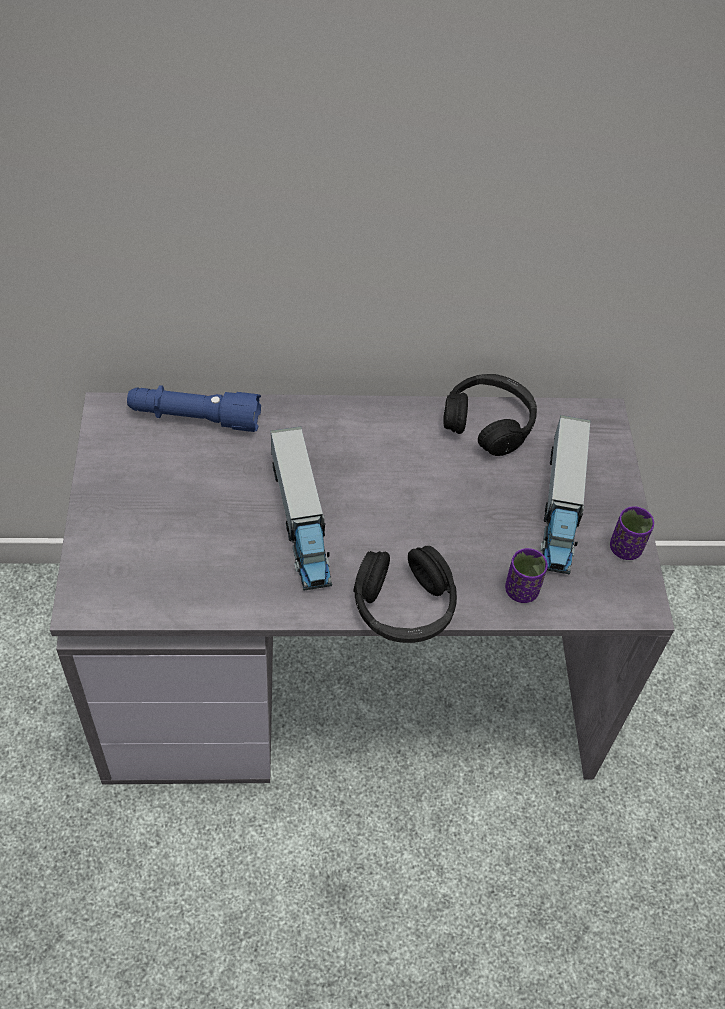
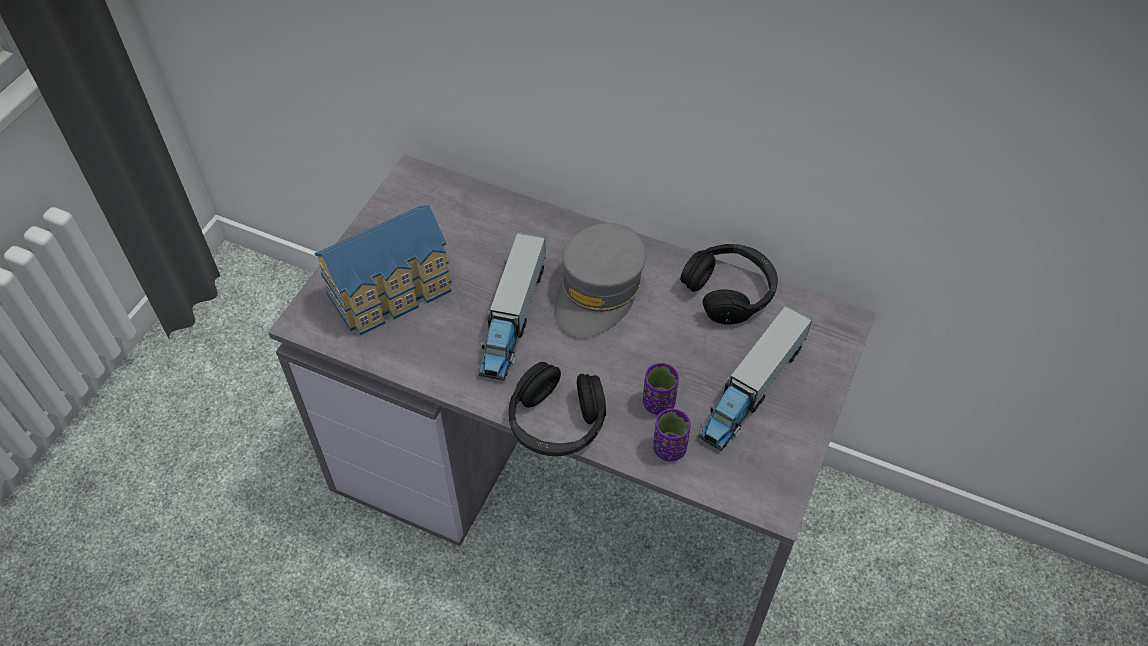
camera: 30 degrees right, 0 degrees up
blue flashlight [127,385,261,432] -> none
purple cup [610,506,654,560] -> purple cup moved to [643,363,679,415]
none -> toy house [314,206,452,336]
none -> grey cap [555,223,646,338]

